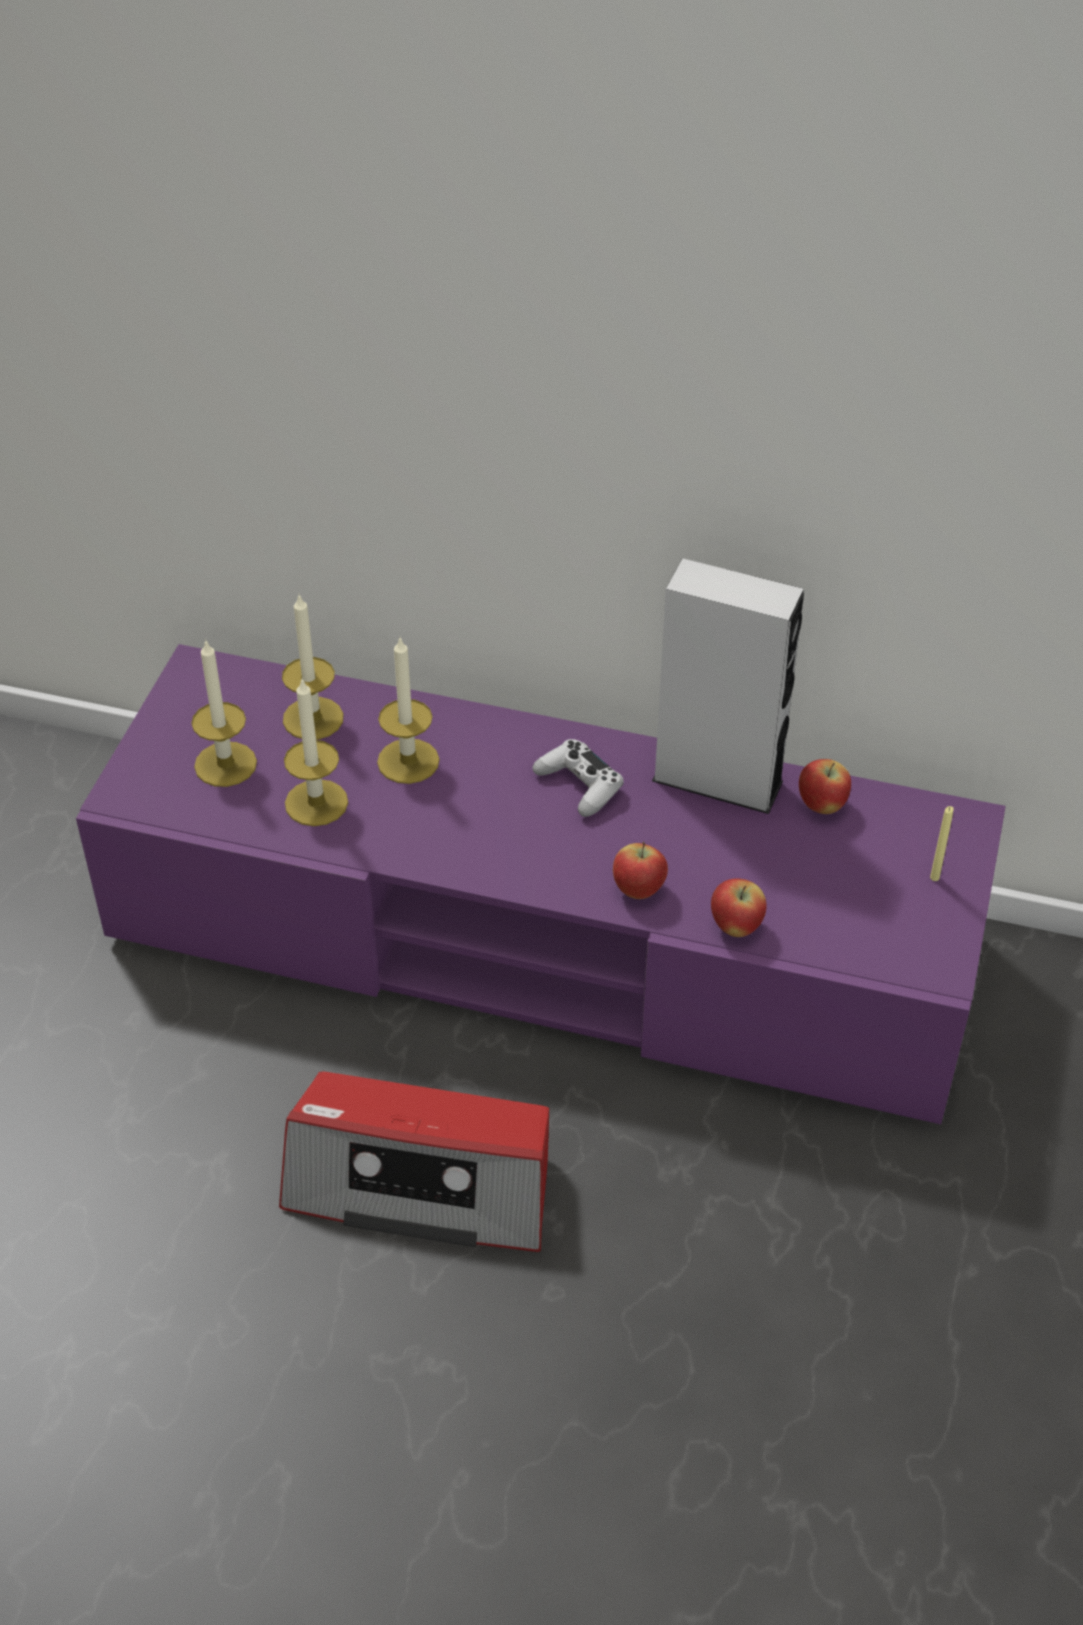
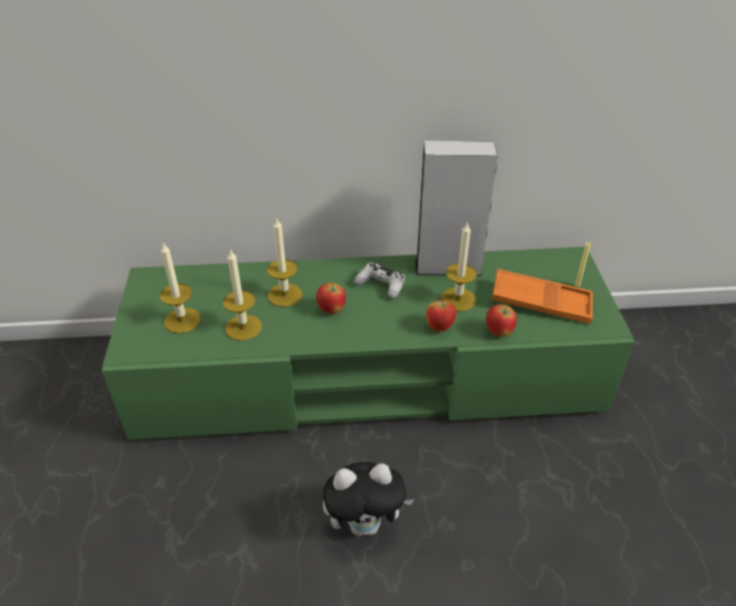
camera: 20 degrees left, 5 degrees down
purple tv stand [76,644,1006,1124] -> green tv stand [102,247,635,440]
radio [279,1072,549,1252] -> plush toy [323,461,414,536]
candle [282,593,343,740] -> candle moved to [441,222,477,311]
apple [799,759,851,814] -> apple moved to [316,283,346,314]
none -> orange tray [492,269,593,324]

